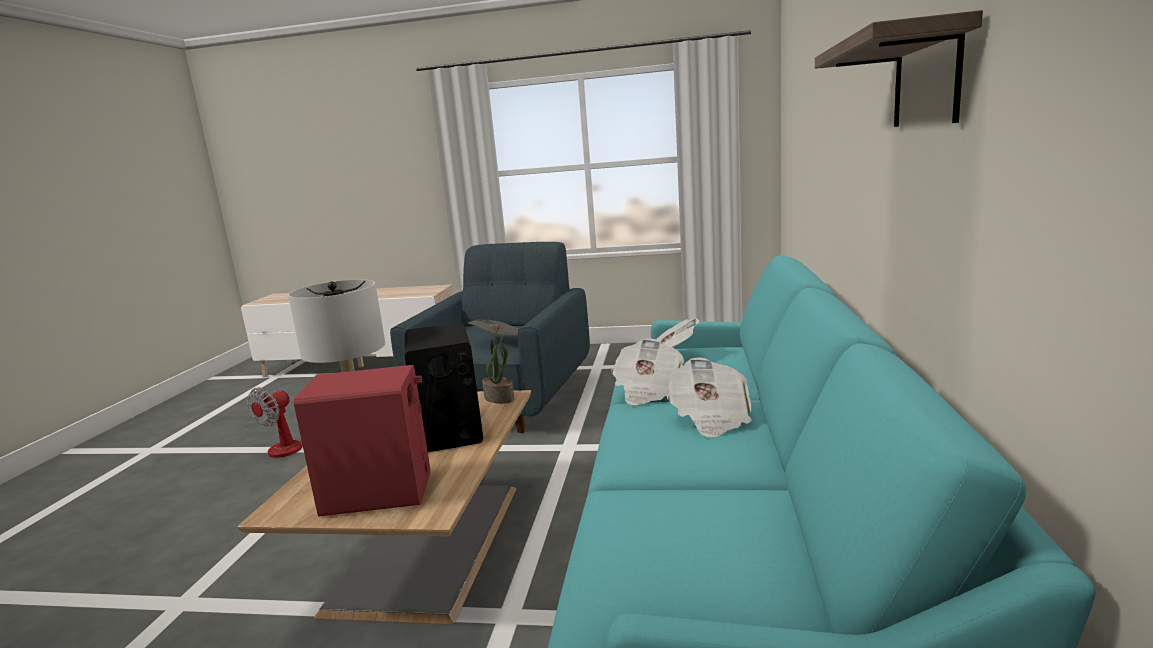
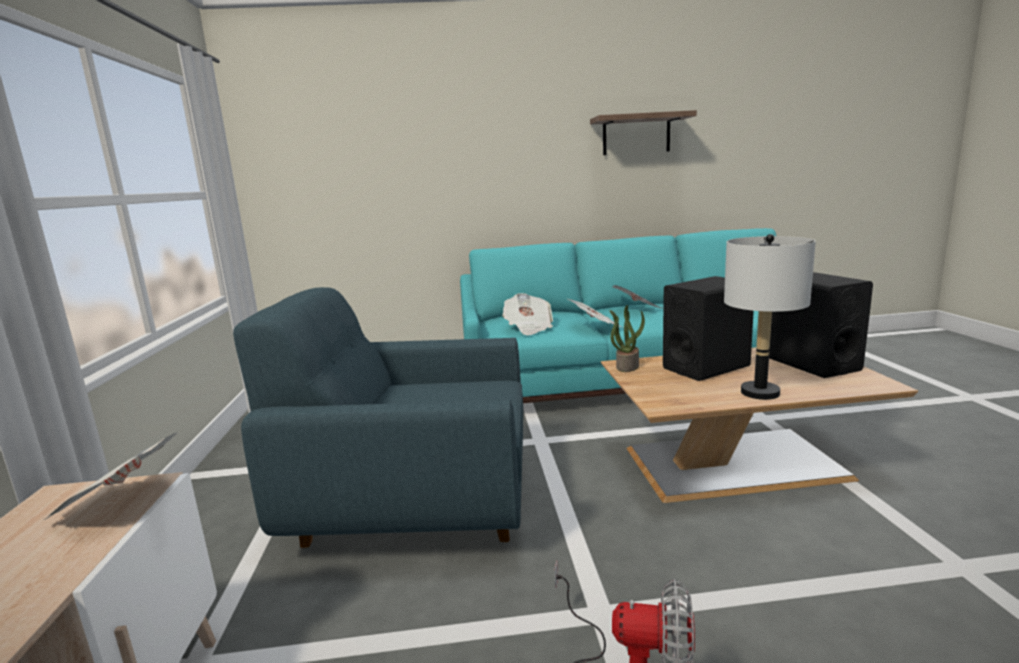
camera: 105 degrees left, 0 degrees up
red speaker [294,365,430,516] -> black speaker [769,272,873,378]
newspaper [468,319,519,335] -> newspaper moved to [44,433,177,520]

